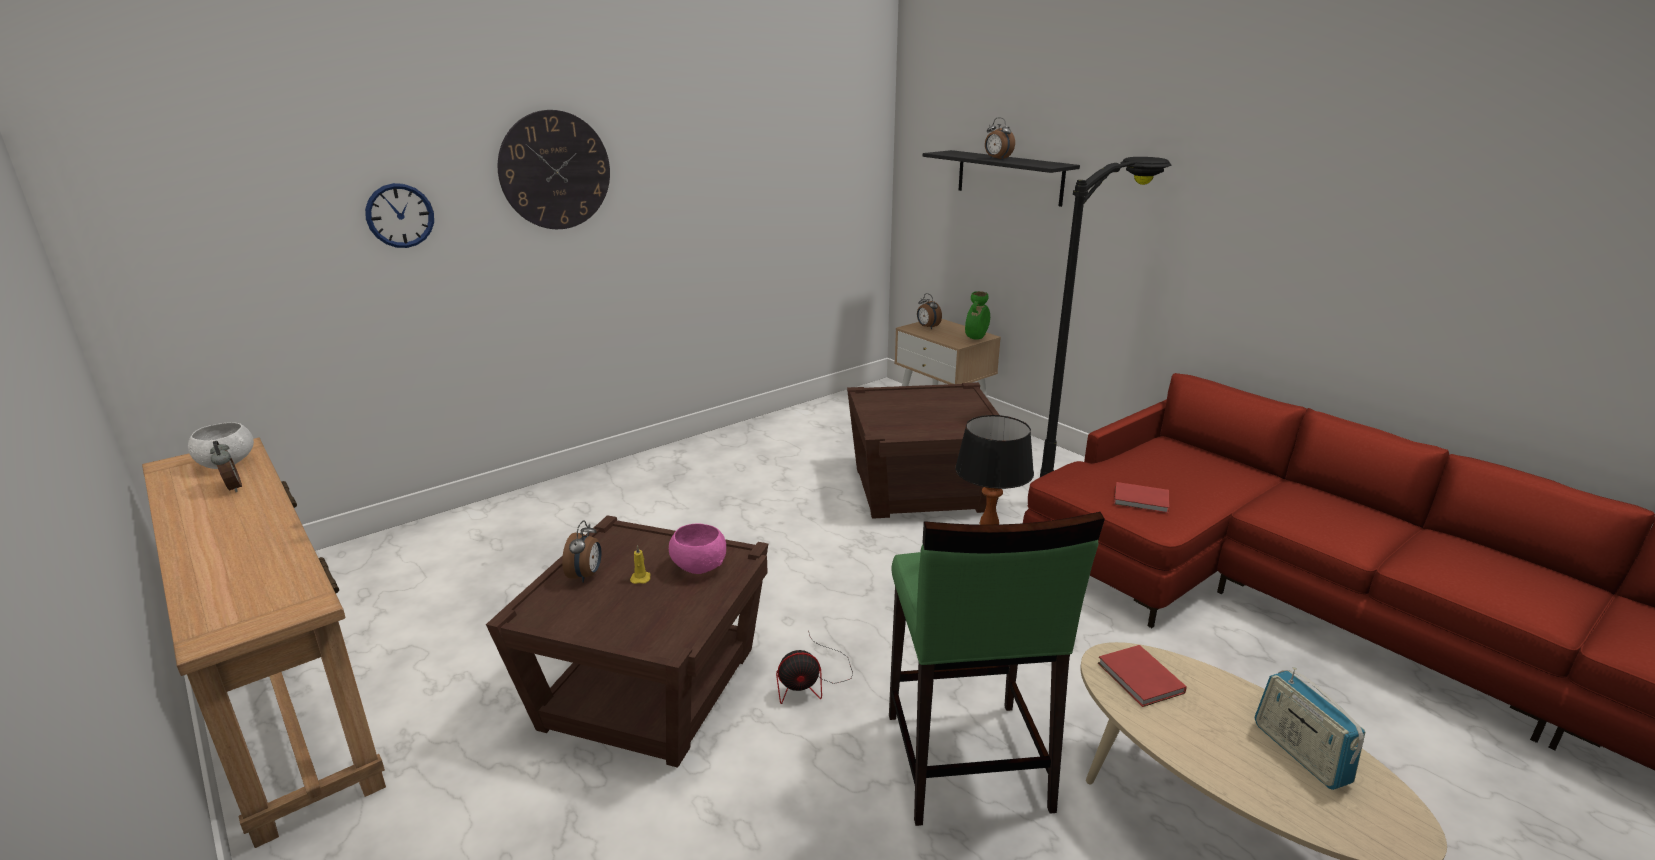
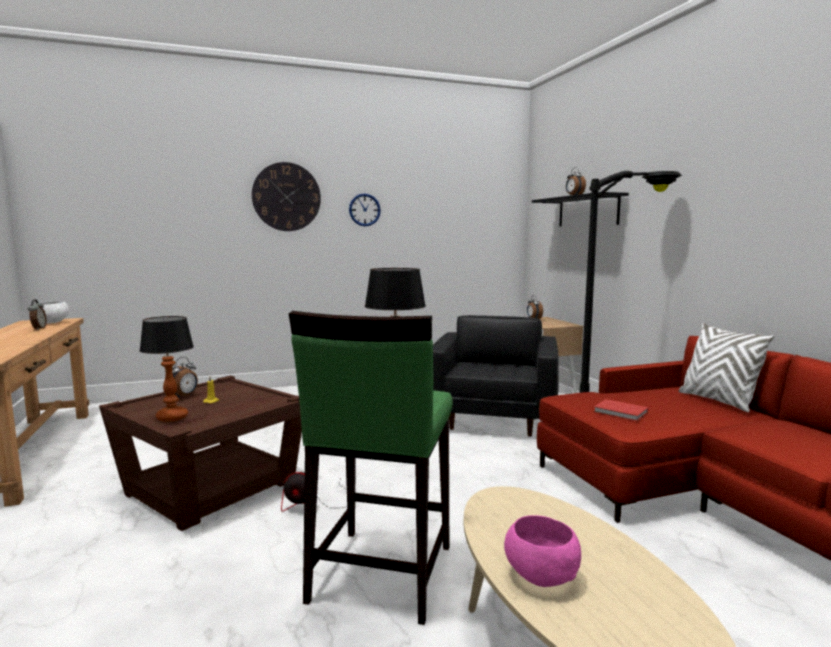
camera: 20 degrees right, 15 degrees down
wall clock [365,183,434,248] -> wall clock moved to [349,194,381,226]
pink bowl [669,523,726,574] -> pink bowl moved to [504,515,581,587]
brown side table [847,382,999,519] -> black armchair [433,315,559,437]
green vase [965,291,990,340] -> none
red book [1098,645,1187,707] -> none
radio [1255,667,1365,790] -> none
none -> table lamp [139,316,194,422]
none -> white pillow [679,323,774,412]

